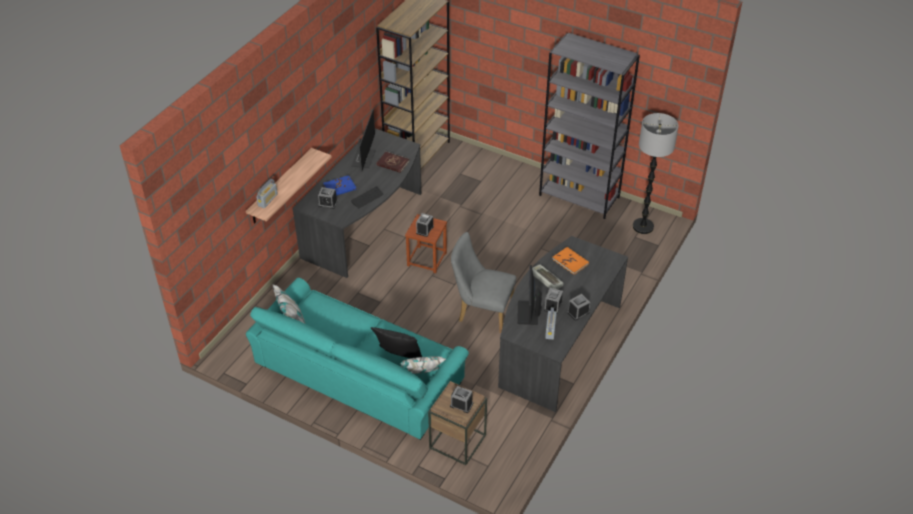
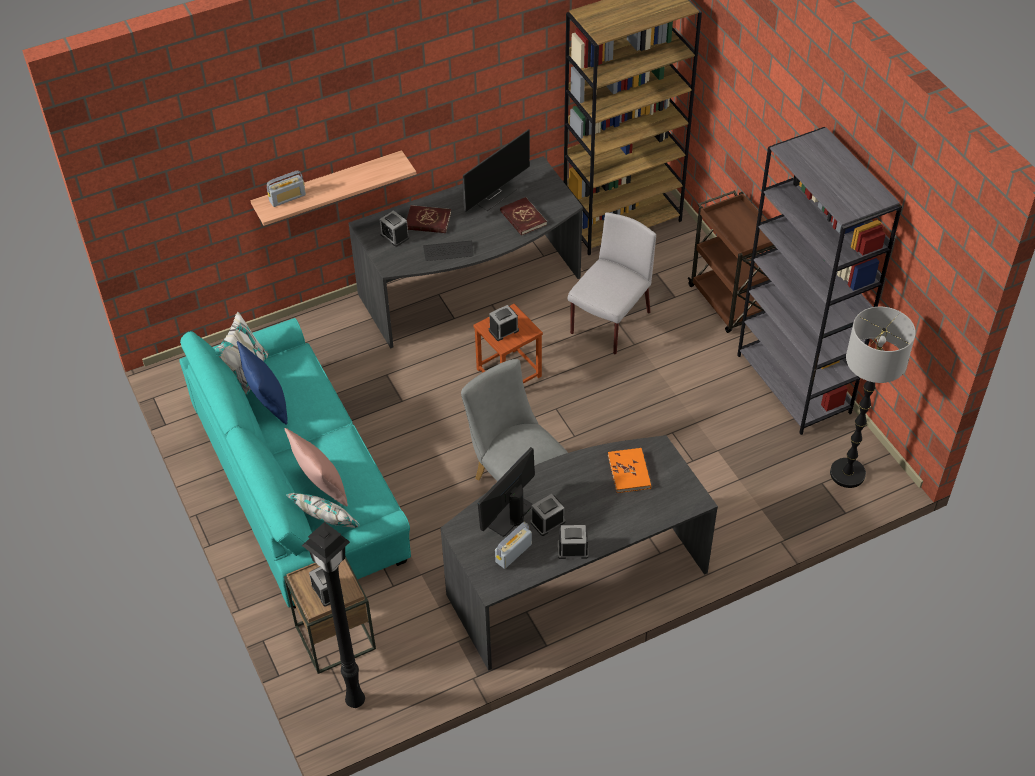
camera: 35 degrees right, 5 degrees up
blue book [323,175,356,196] -> red book [407,205,451,233]
black pillow [371,327,422,358] -> pink pillow [285,428,348,506]
keyboard [532,264,563,289] -> none
none -> blue pillow [237,341,288,425]
none -> black floor lamp [302,522,365,708]
none -> grey chair [568,212,656,354]
none -> brown cart [688,190,776,333]

